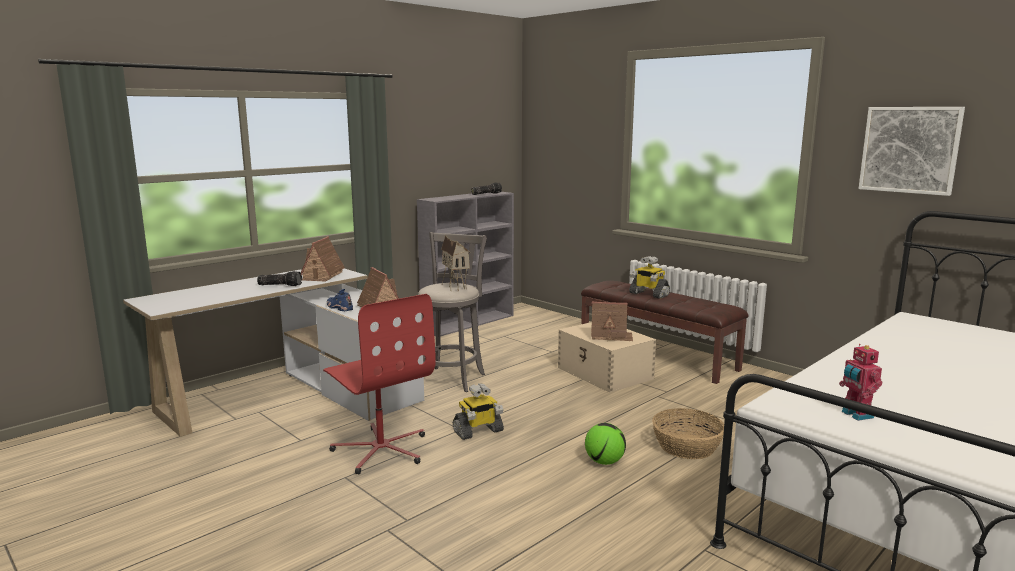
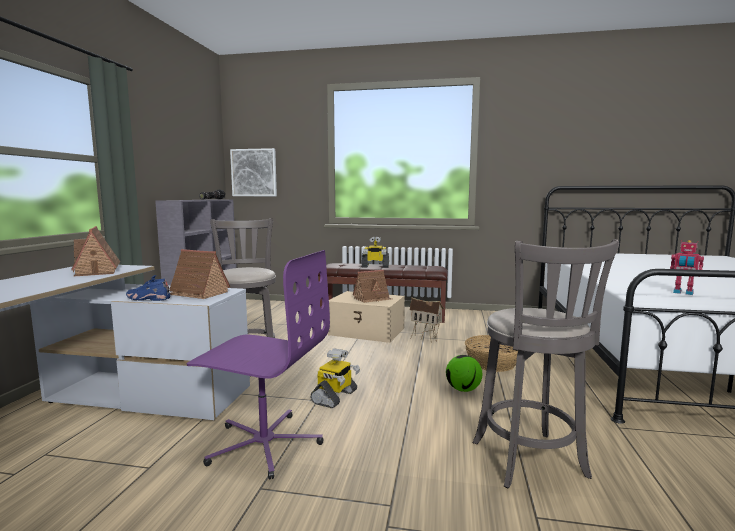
camera: 35 degrees left, 5 degrees down
flashlight [257,271,302,286] -> none
red office chair [323,294,436,474] -> purple office chair [187,250,330,479]
toy house [441,235,471,291] -> toy house moved to [410,298,444,343]
picture [859,107,965,196] -> picture moved to [230,148,277,196]
none -> grey stool [473,239,619,488]

